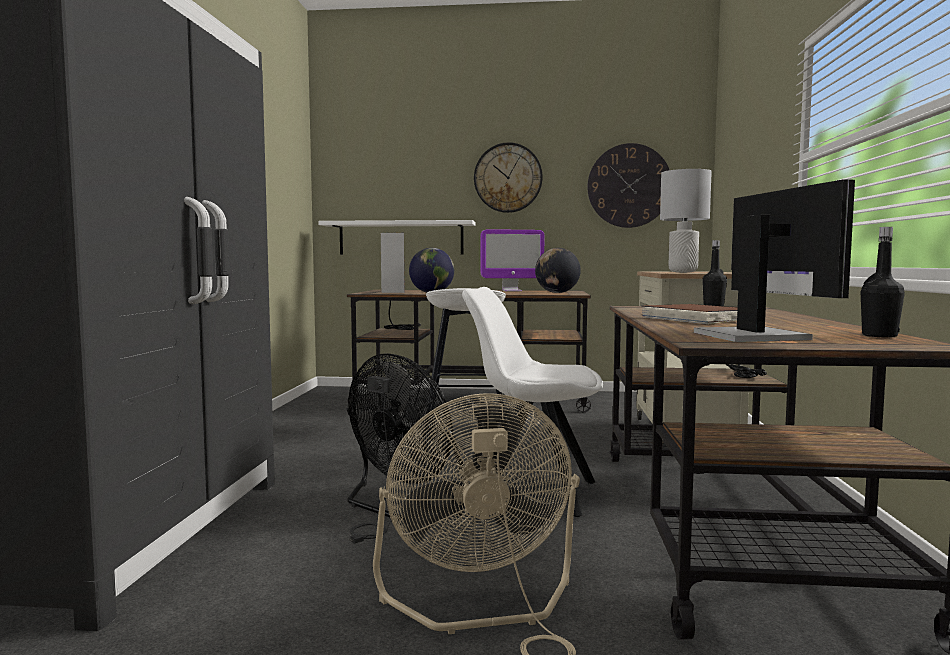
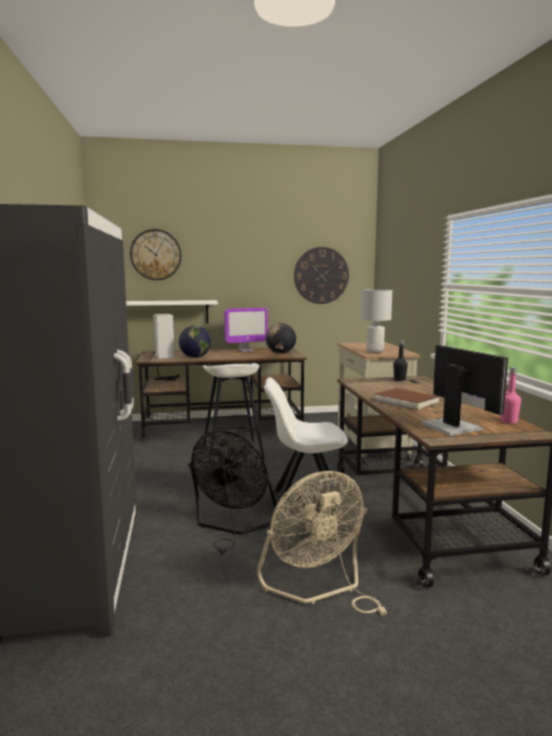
camera: 15 degrees left, 5 degrees up
wall clock [474,142,543,213] -> wall clock moved to [130,229,181,280]
black bottle [861,227,905,337] -> pink bottle [500,367,521,424]

